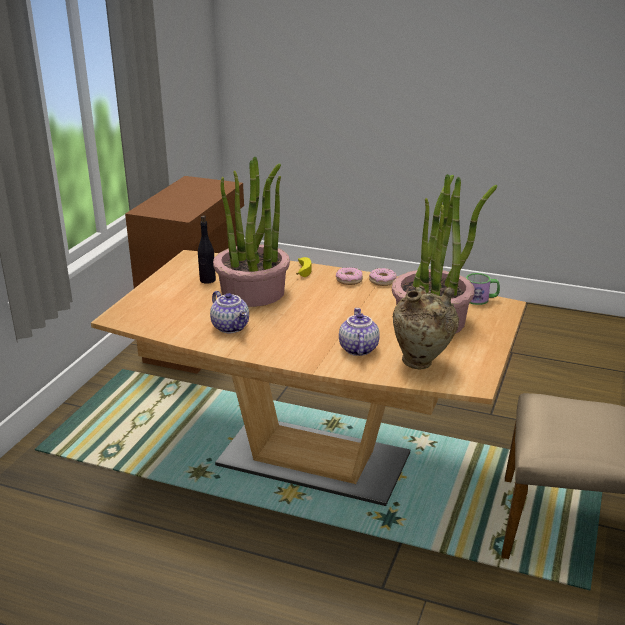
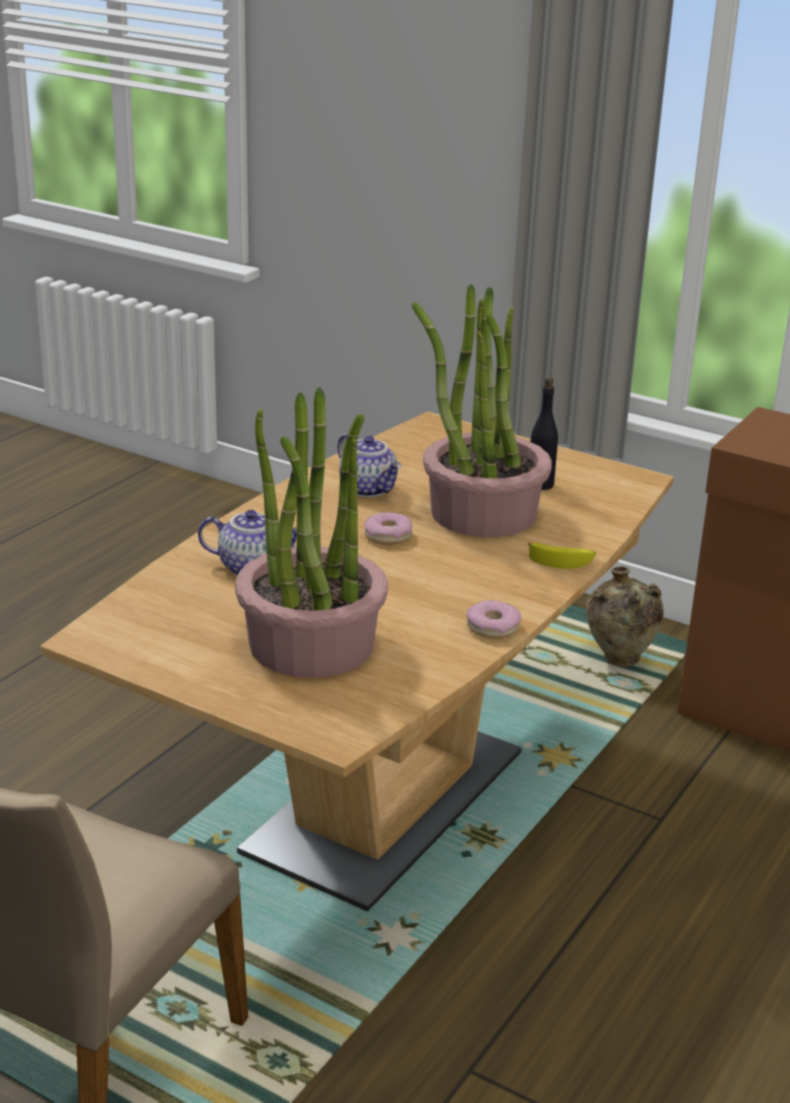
camera: 100 degrees right, 0 degrees up
teapot [210,291,249,333] -> teapot turned 105 degrees counterclockwise [338,434,401,497]
donut [336,267,363,285] -> donut moved to [364,512,412,544]
beige vase [393,285,459,369] -> beige vase moved to [586,567,664,667]
mug [466,273,500,305] -> none

